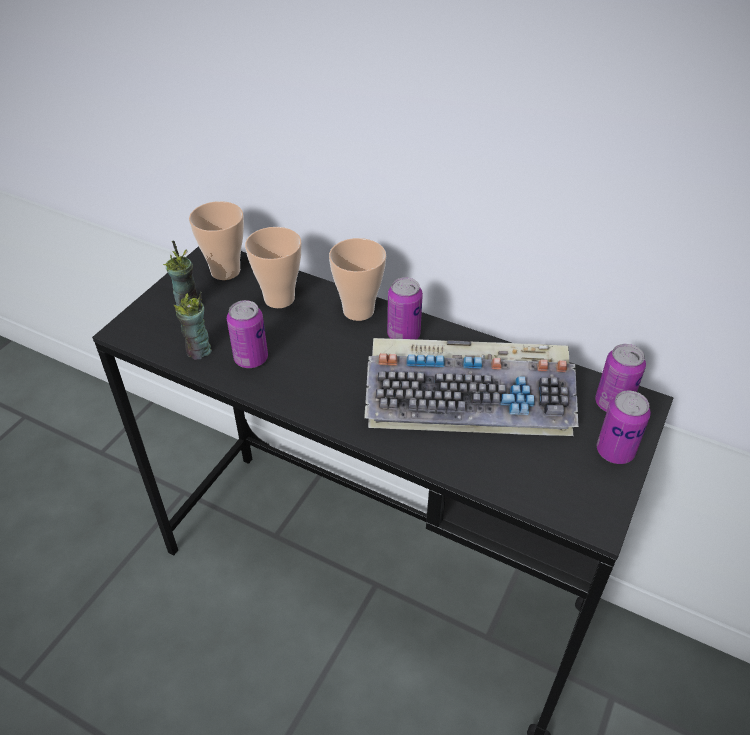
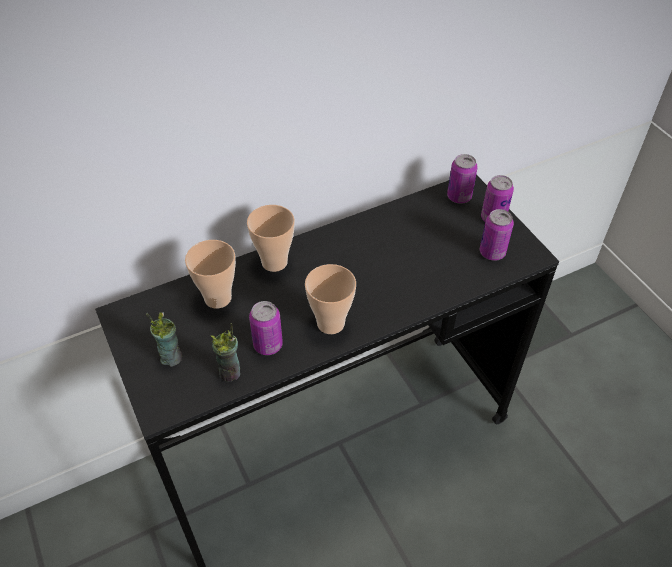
camera: 55 degrees left, 5 degrees up
cup [189,201,244,280] -> cup moved to [305,264,356,334]
keyboard [364,338,579,436] -> none
can [387,277,423,339] -> can moved to [480,209,514,261]

